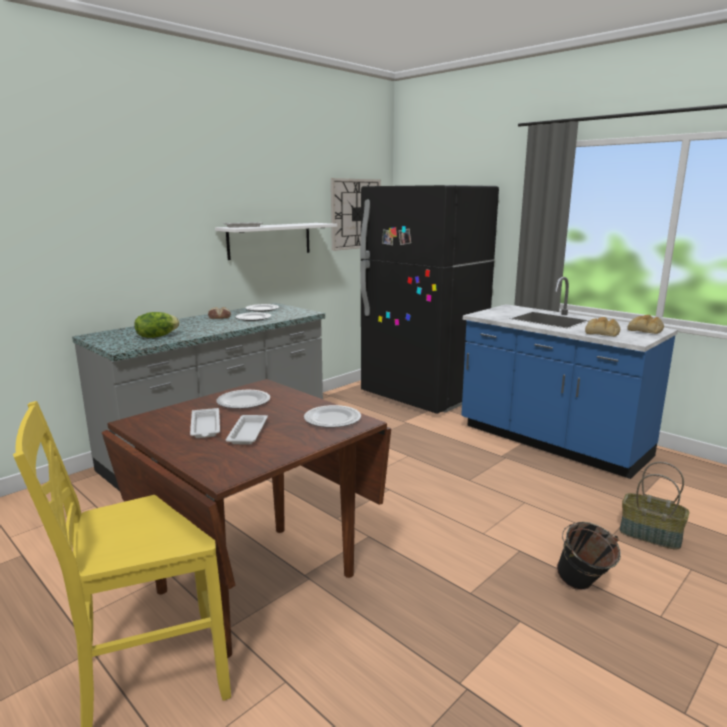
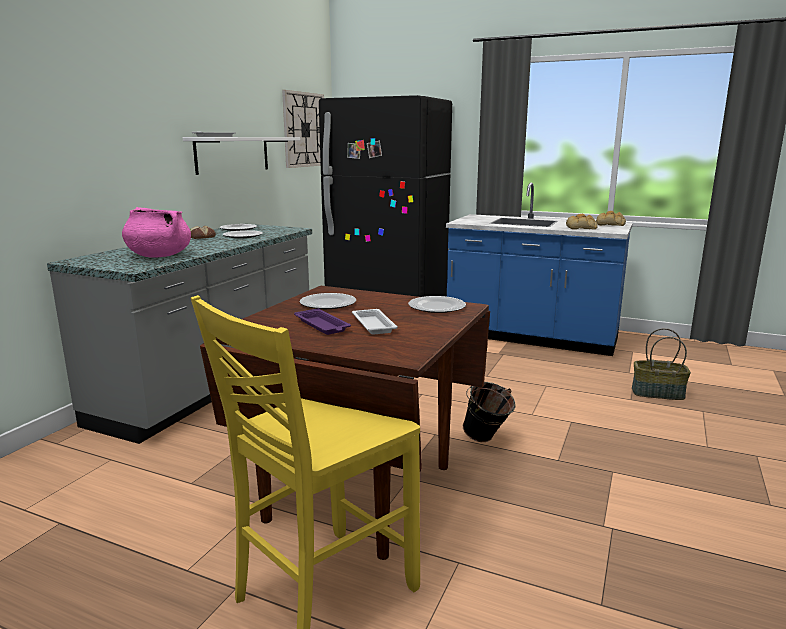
camera: 20 degrees left, 0 degrees up
lettuce [134,312,179,338] -> pink cooking pot [122,207,191,258]
white tray [190,408,220,438] -> purple tray [294,308,351,335]
black bucket [557,522,621,590] -> black bucket moved to [462,382,516,442]

